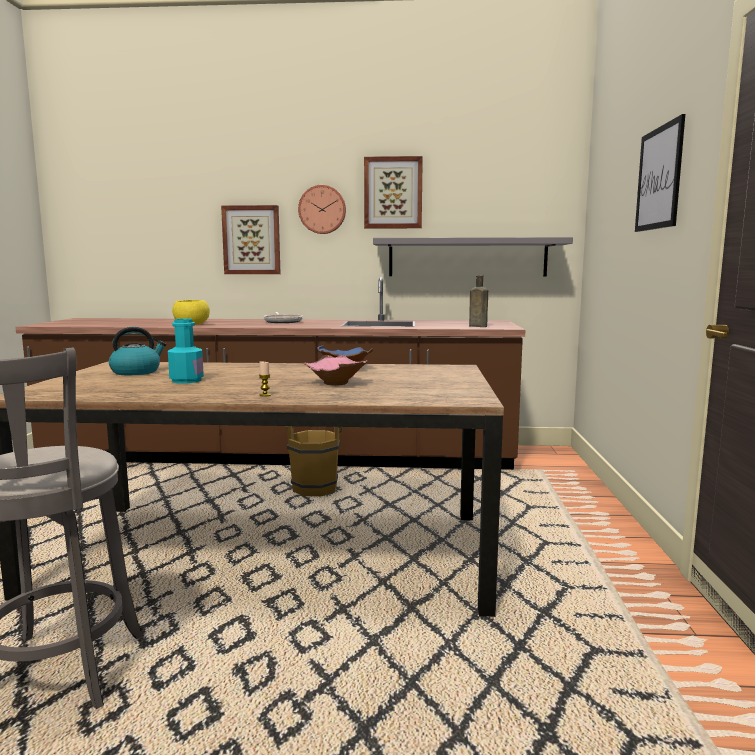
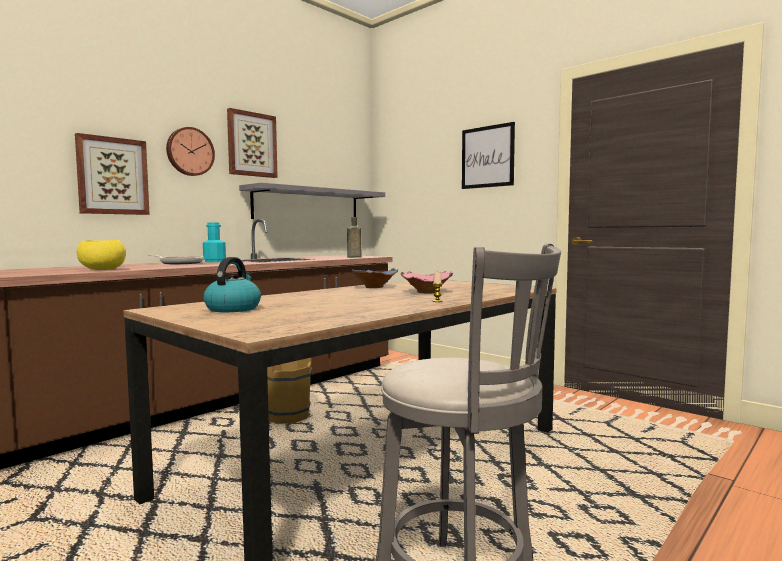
camera: 50 degrees left, 5 degrees down
turquoise bottle [168,319,204,383] -> turquoise bottle moved to [203,223,226,262]

